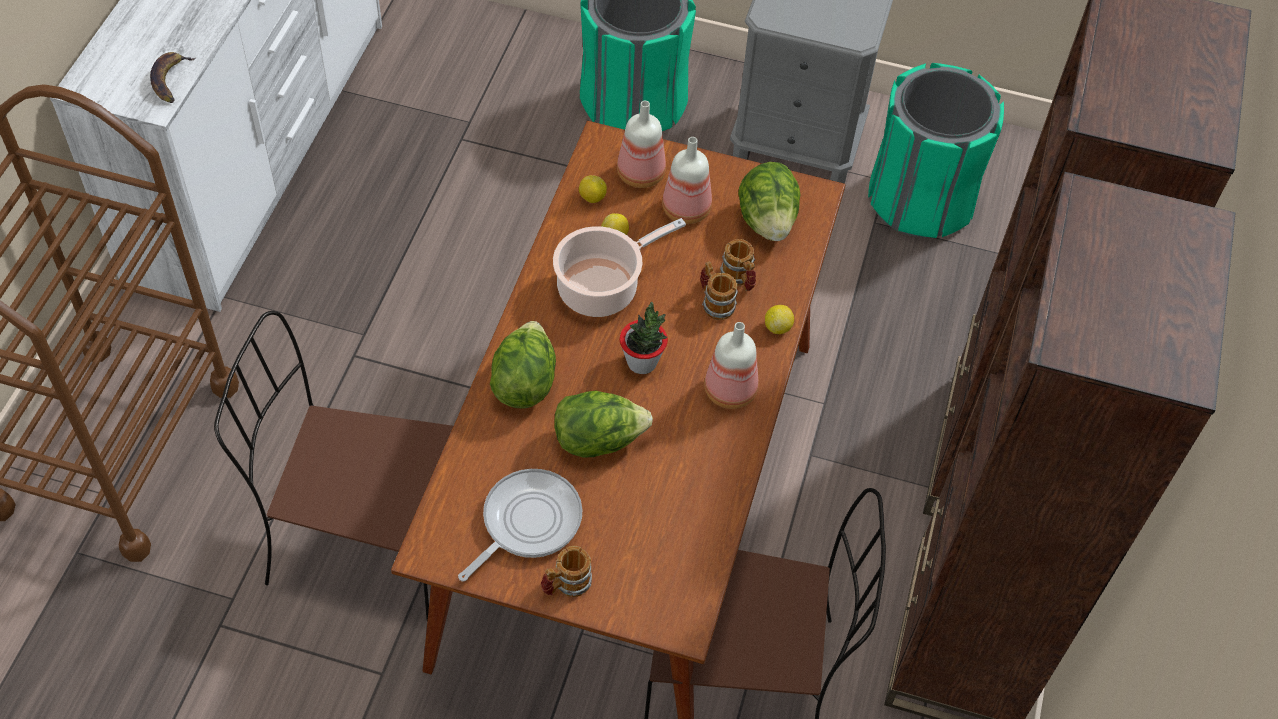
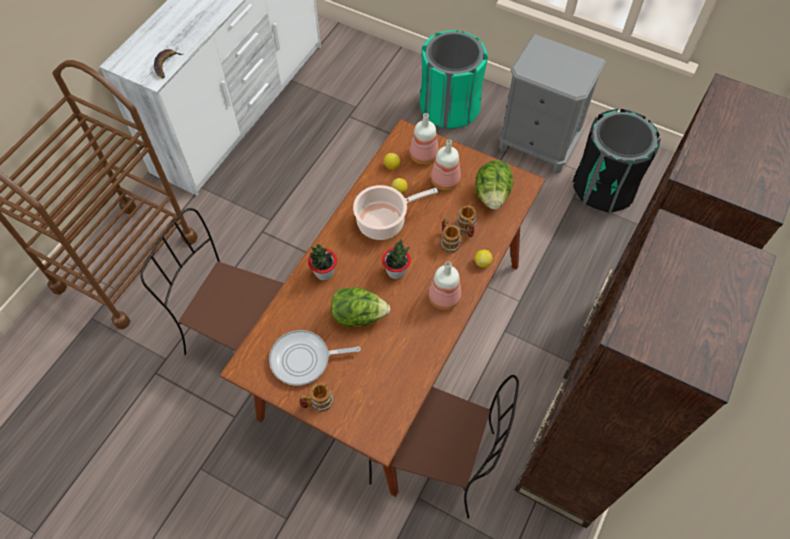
camera: 15 degrees right, 5 degrees up
frying pan [458,469,582,582] -> frying pan turned 150 degrees counterclockwise [269,330,361,386]
lettuce [490,321,556,409] -> potted plant [308,244,337,280]
green trash can [868,63,1004,238] -> black trash can [573,109,661,212]

